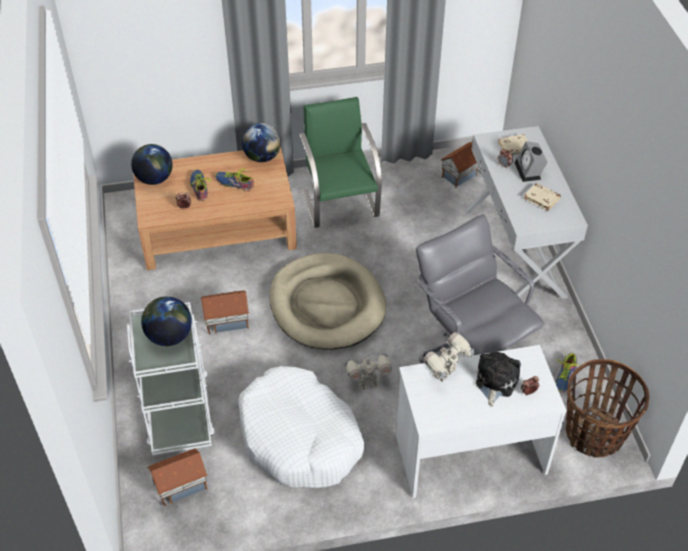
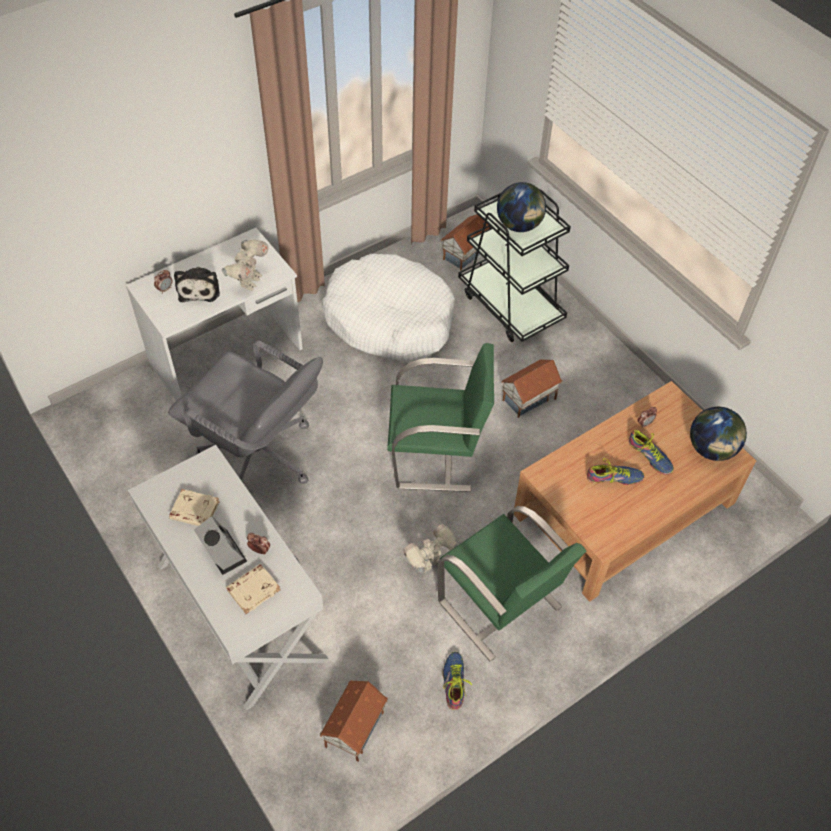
camera: 155 degrees right, 5 degrees up
white cart [127,302,215,456] -> black cart [458,189,571,342]
globe [242,123,281,162] -> none
beige dog bed [270,253,386,350] -> green chair [387,343,494,492]
toy robot [345,353,392,391] -> toy robot moved to [403,524,459,573]
shoe [555,351,579,392] -> shoe moved to [443,652,473,710]
basket [566,359,649,458] -> none

